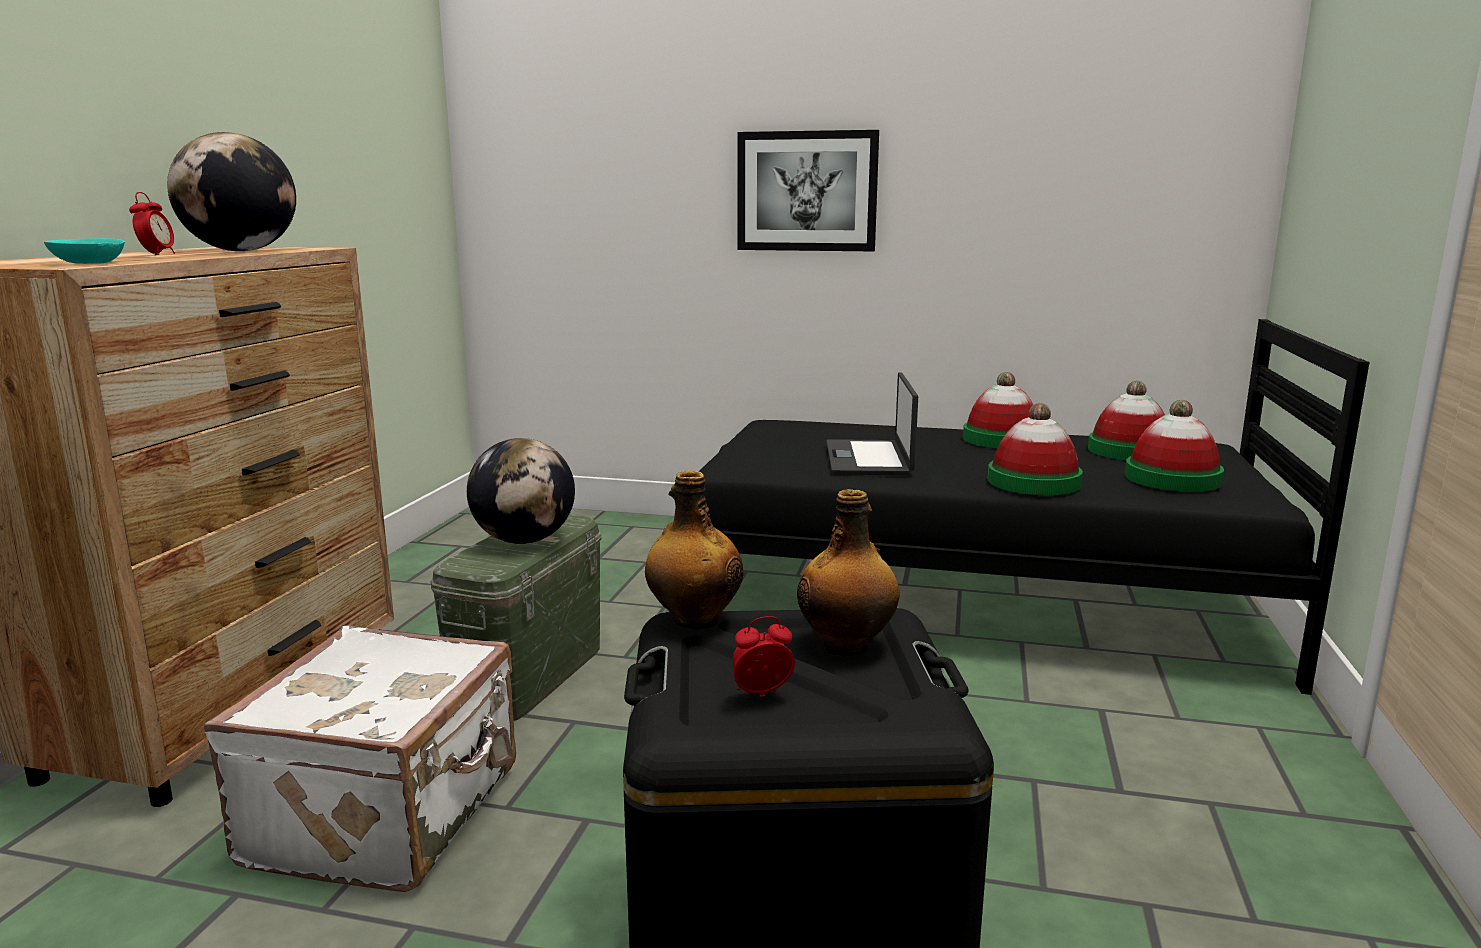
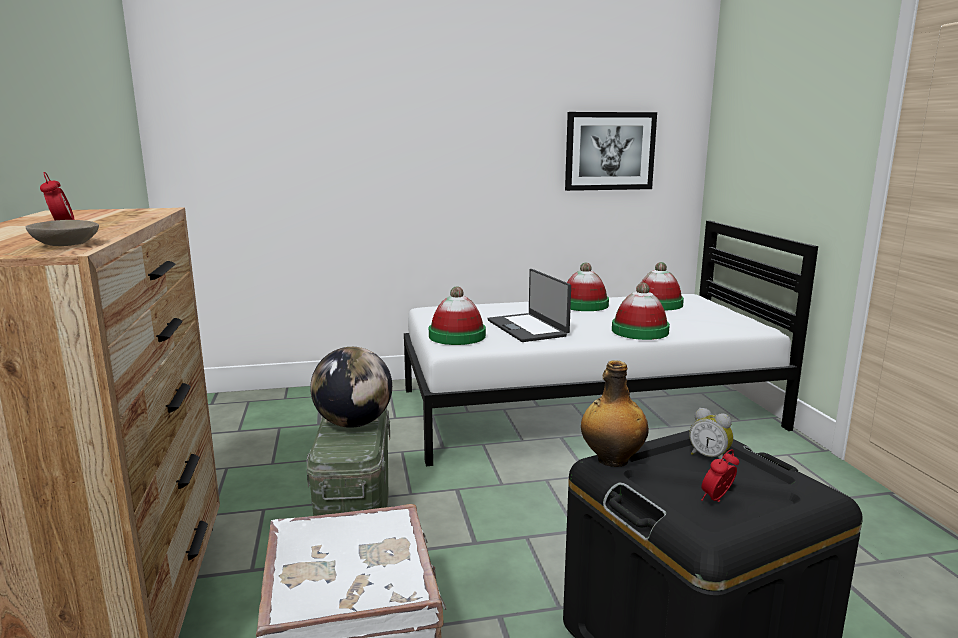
camera: 25 degrees left, 0 degrees up
turquoise bowl [44,238,125,264] -> beige bowl [26,220,99,246]
globe [167,132,296,251] -> none
black bed [699,319,1370,695] -> white bed [404,221,818,466]
picture [737,130,879,251] -> picture moved to [565,112,657,191]
bottle [797,489,900,657] -> alarm clock [689,408,733,460]
hat [1125,400,1224,492] -> hat moved to [429,286,486,345]

